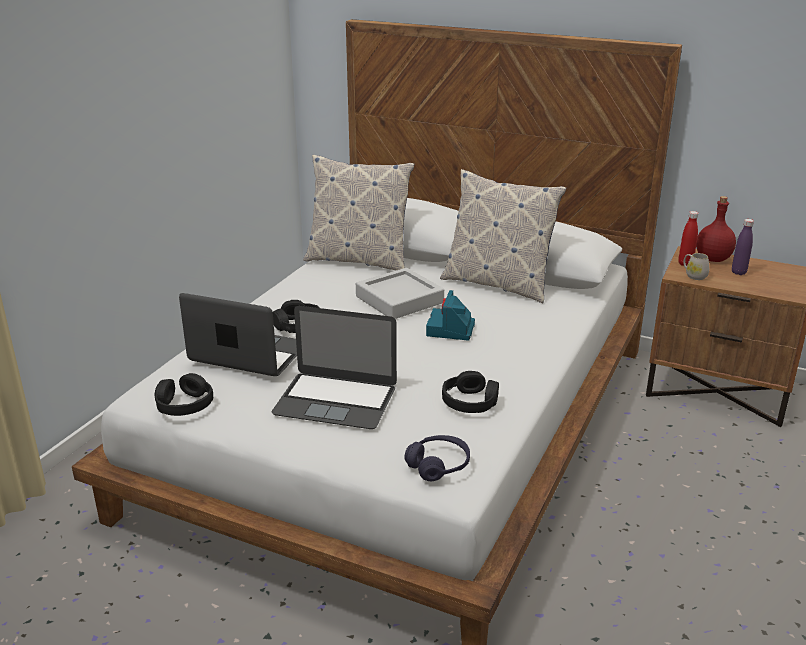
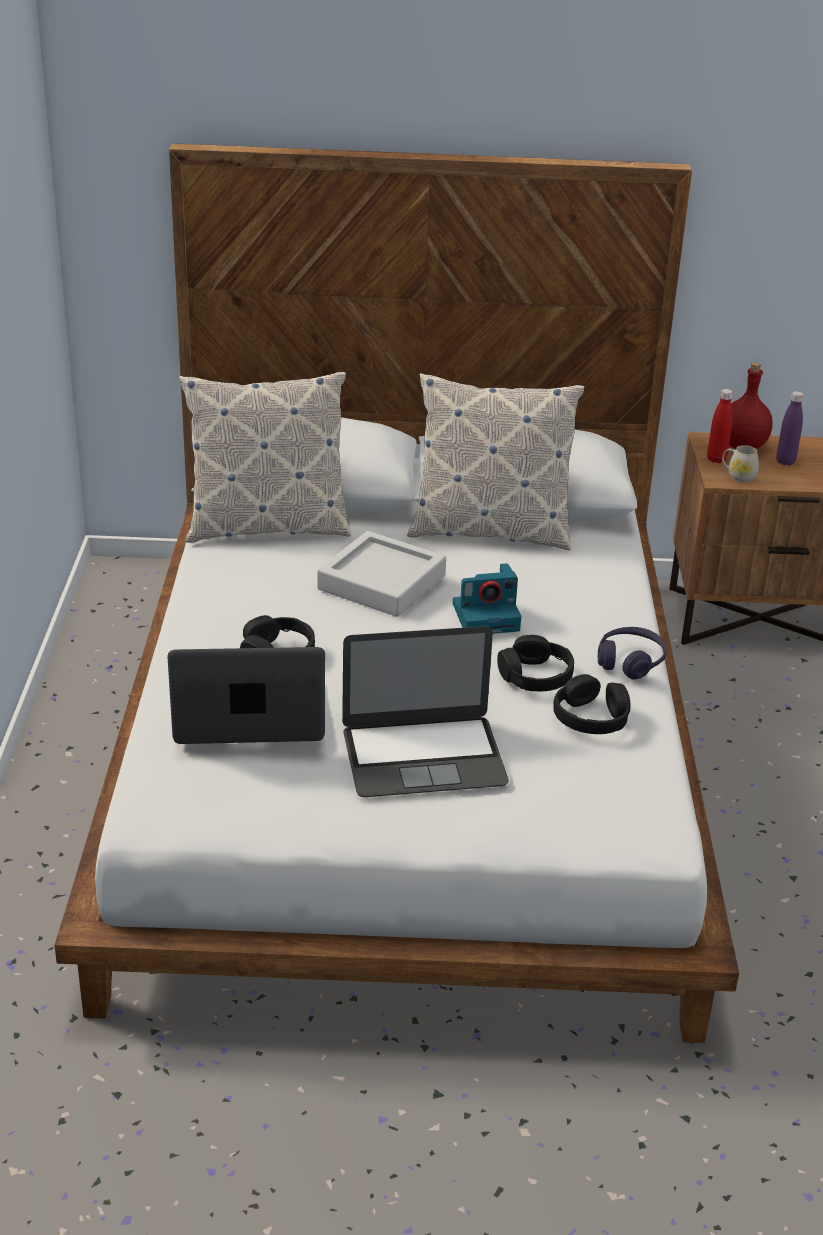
camera: 25 degrees left, 5 degrees up
black headphones [155,373,213,416] -> black headphones moved to [497,635,574,691]
purple headphones [405,435,470,481] -> purple headphones moved to [598,627,667,680]
camera [426,290,475,341] -> camera turned 90 degrees counterclockwise [453,563,521,634]

